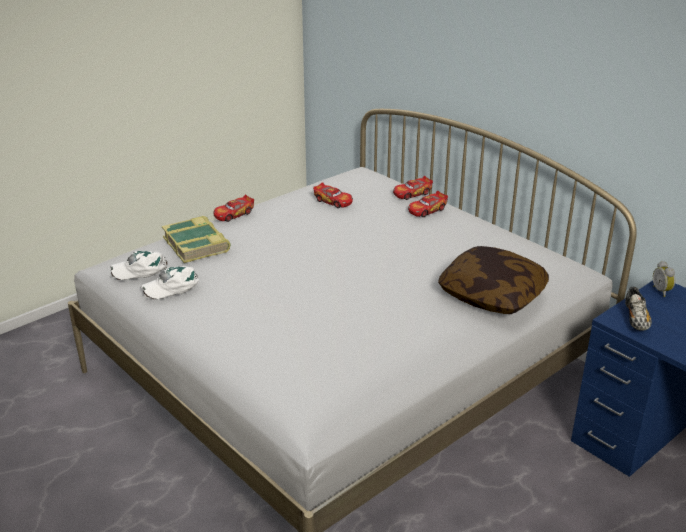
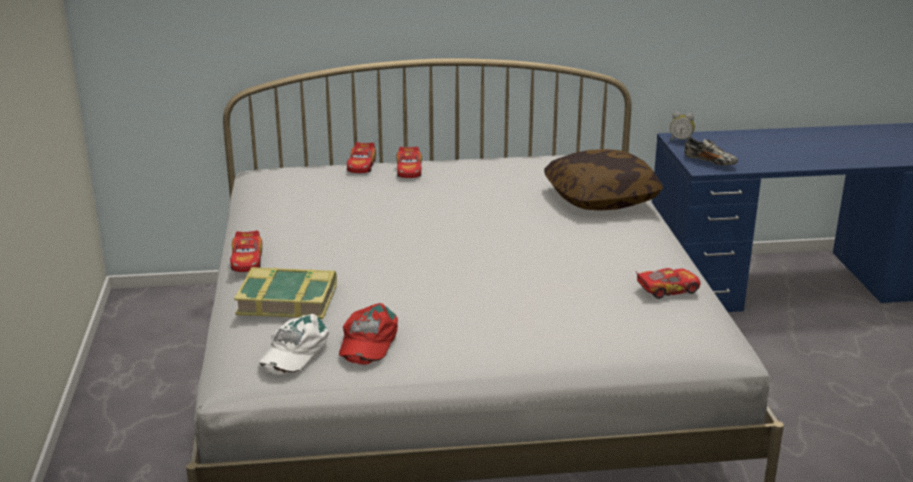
camera: 55 degrees left, 5 degrees down
white cap [141,266,199,299] -> red cap [339,303,398,365]
toy car [313,182,353,208] -> toy car moved to [636,268,701,299]

